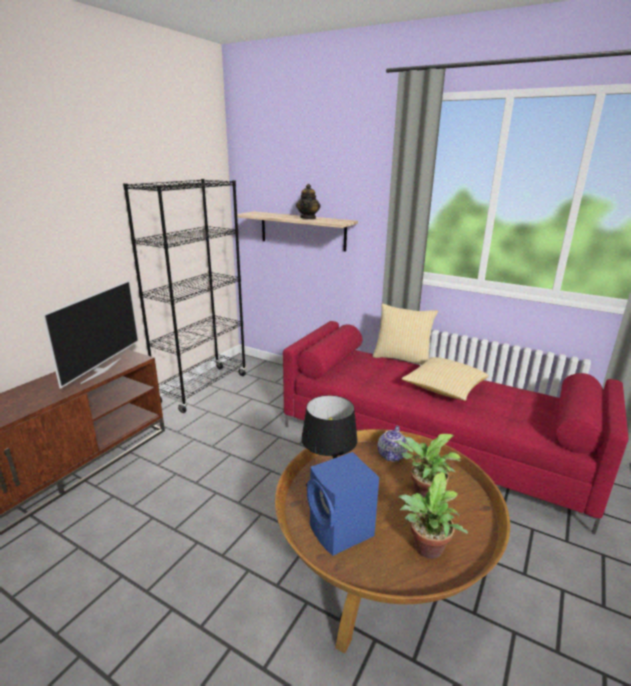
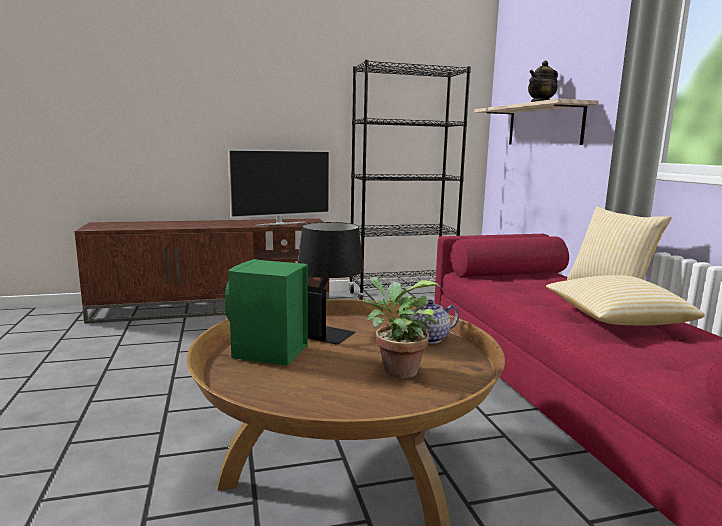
camera: 45 degrees right, 10 degrees down
blue speaker [307,452,379,556] -> green speaker [225,259,308,366]
potted plant [398,472,468,559] -> none

